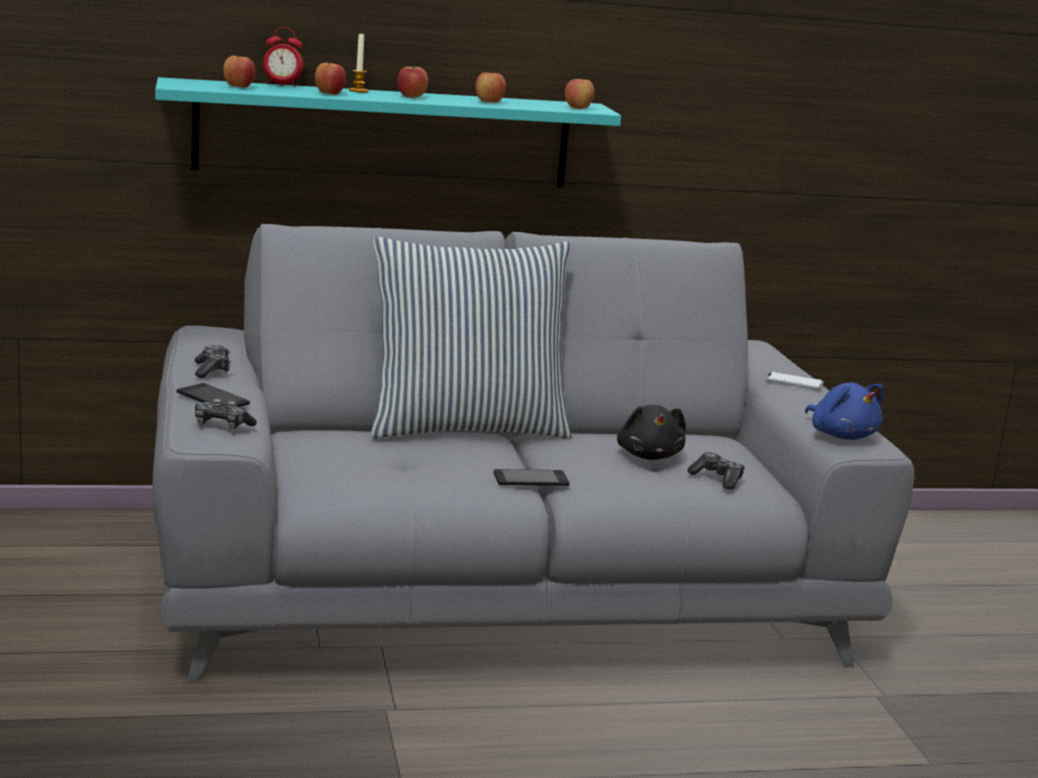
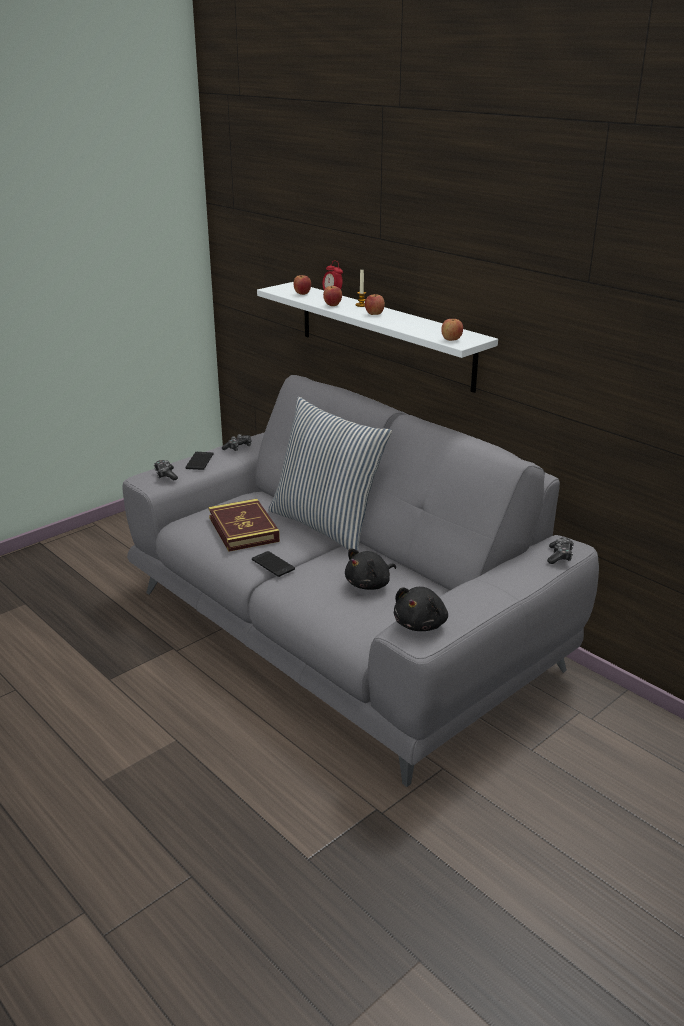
camera: 60 degrees right, 10 degrees up
turquoise shelf [155,77,621,188] -> white shelf [257,282,498,393]
apple [475,72,506,103] -> none
game controller [687,452,745,490] -> game controller moved to [547,537,574,564]
phone [766,371,824,389] -> none
blue plush toy [805,383,883,440] -> black plush toy [394,587,448,631]
none -> book [208,499,280,552]

